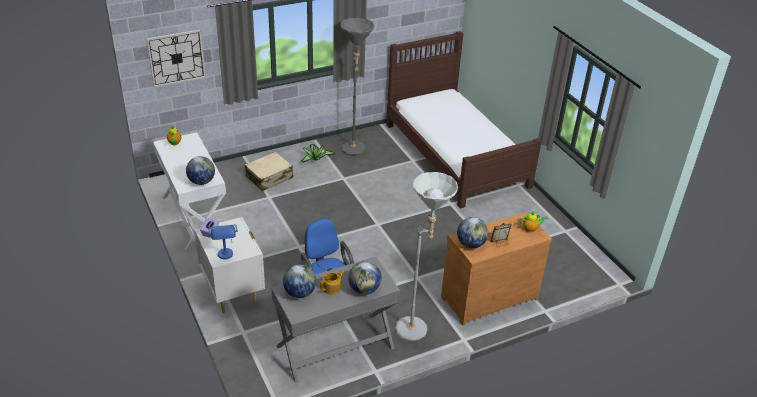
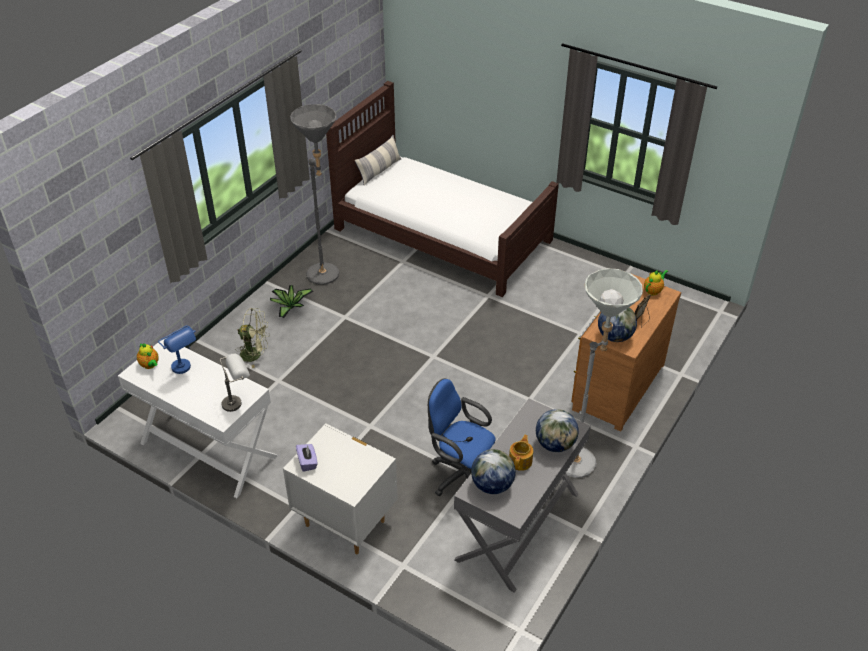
camera: 30 degrees left, 5 degrees up
wall clock [146,30,206,88] -> none
globe [186,156,215,185] -> grey table lamp [219,354,250,412]
blue table lamp [208,225,238,259] -> blue table lamp moved to [158,325,196,374]
beige suitcase [245,151,293,191] -> green fan [236,308,270,368]
none -> pillow [355,135,401,186]

